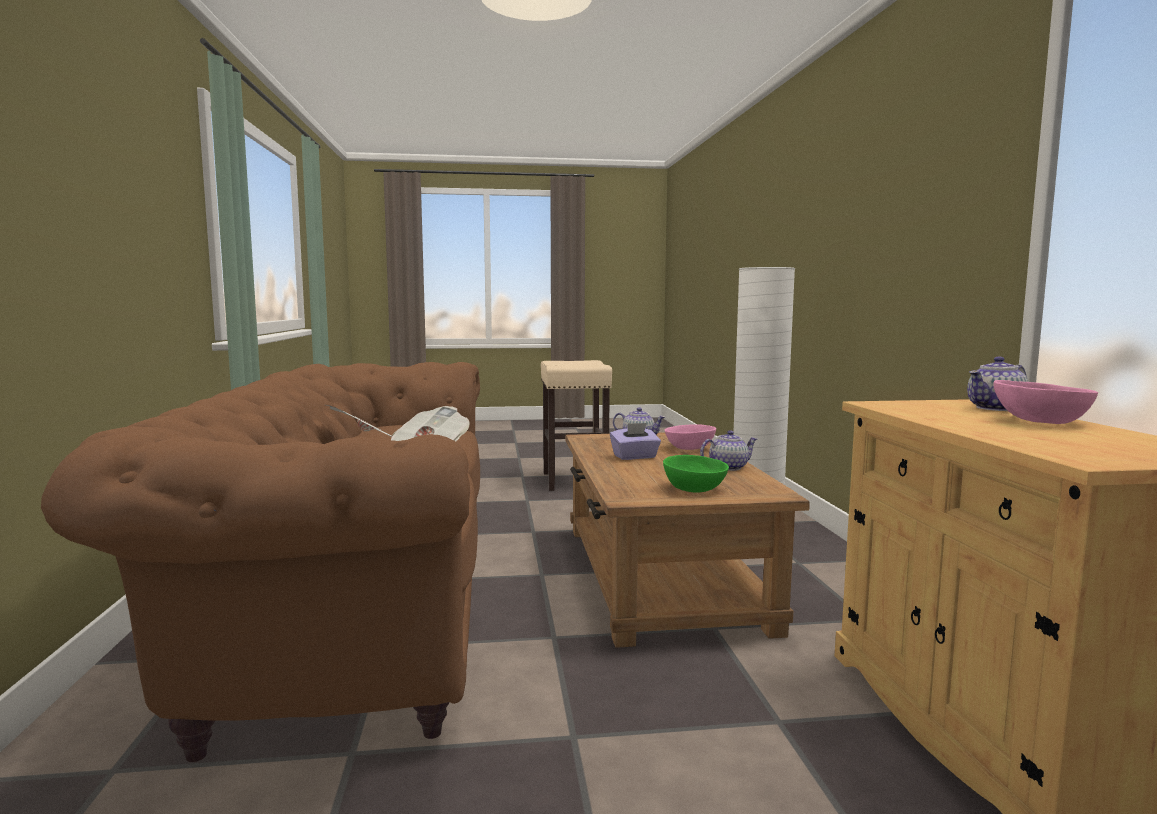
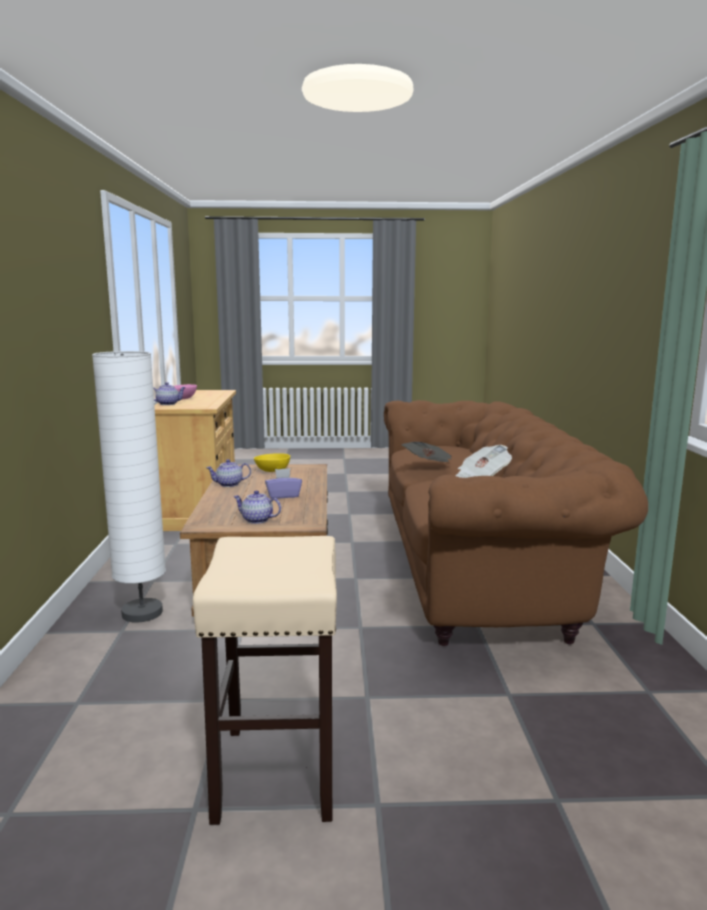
camera: 175 degrees left, 5 degrees up
green bowl [663,455,729,493] -> yellow bowl [254,453,290,472]
pink bowl [665,424,716,450] -> none

